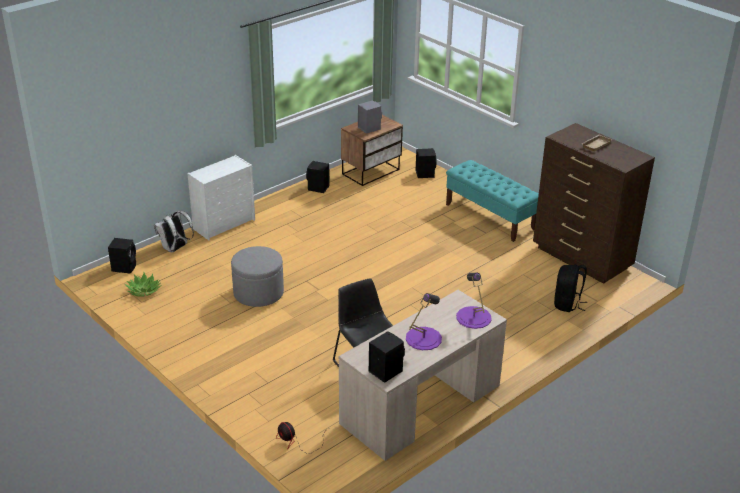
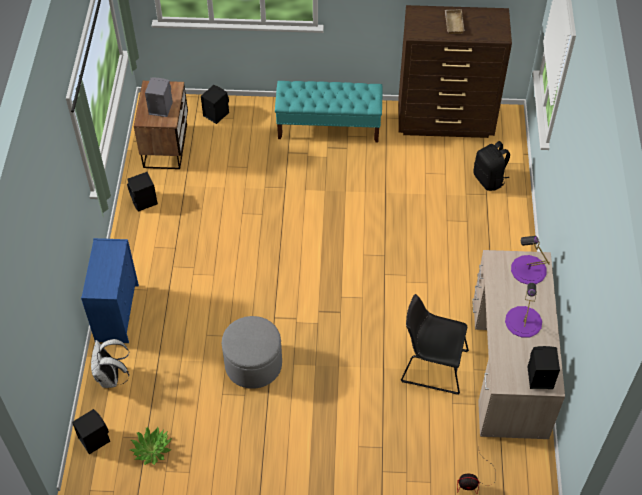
camera: 45 degrees left, 20 degrees up
white dresser [187,155,255,240] -> blue dresser [81,238,139,343]

